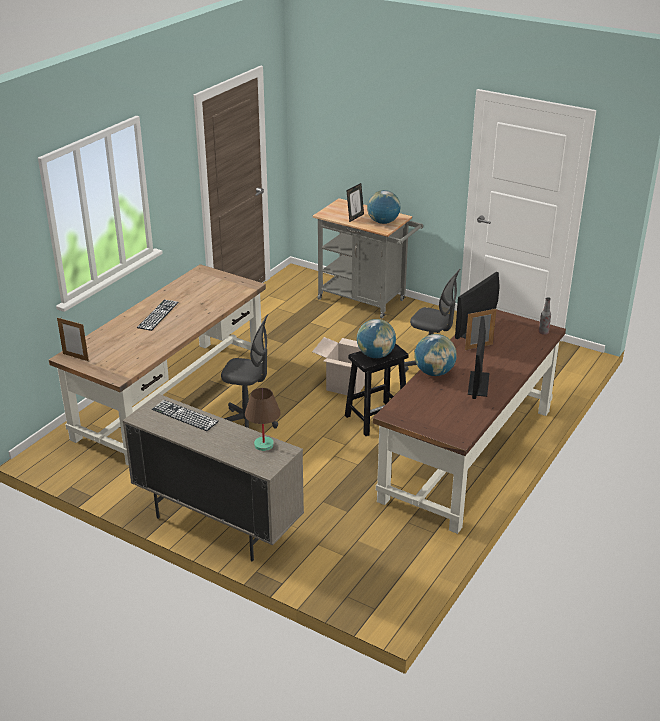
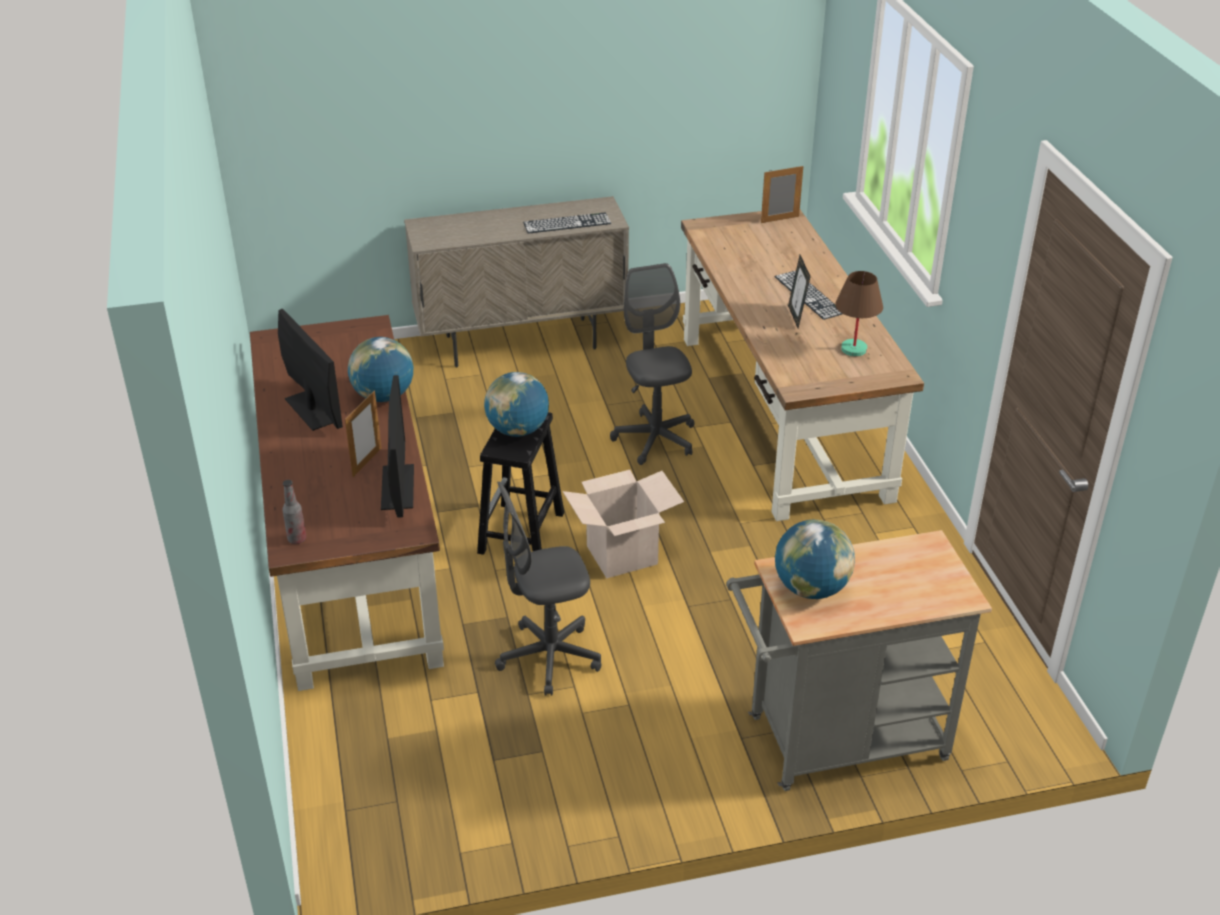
camera: 135 degrees right, 5 degrees up
grey office chair [221,314,278,428] -> grey office chair turned 105 degrees clockwise [610,263,695,465]
brown table lamp [245,388,281,451] -> brown table lamp moved to [835,271,883,357]
picture frame [346,183,364,222] -> picture frame moved to [788,255,811,328]

